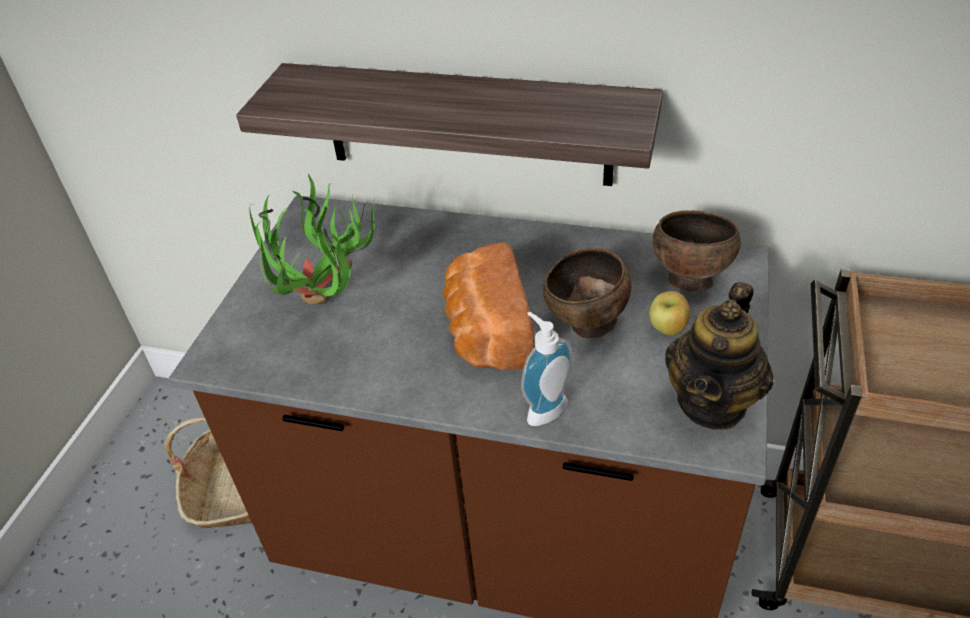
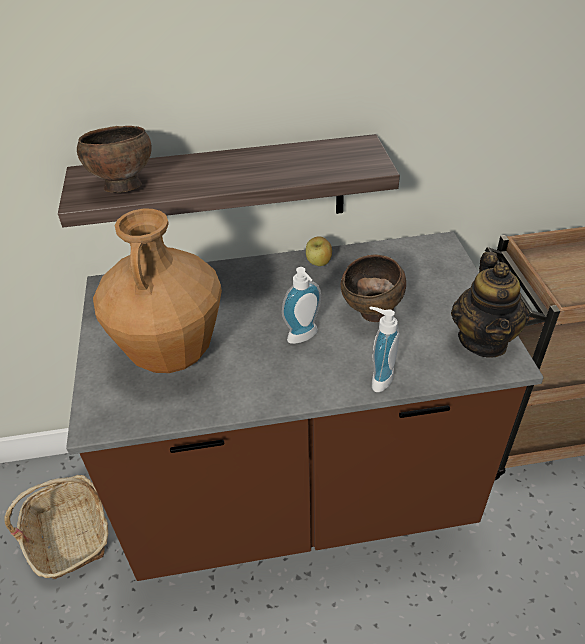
camera: 25 degrees left, 0 degrees up
potted plant [250,173,374,304] -> brown vase [93,209,222,373]
bread [443,242,535,370] -> soap dispenser [282,267,321,344]
apple [649,291,690,335] -> apple moved to [306,236,332,266]
brown bowl [653,210,741,292] -> brown bowl moved to [77,126,152,192]

